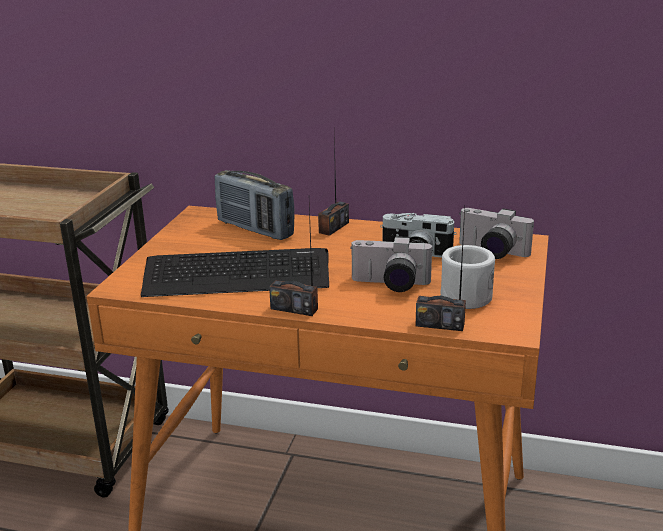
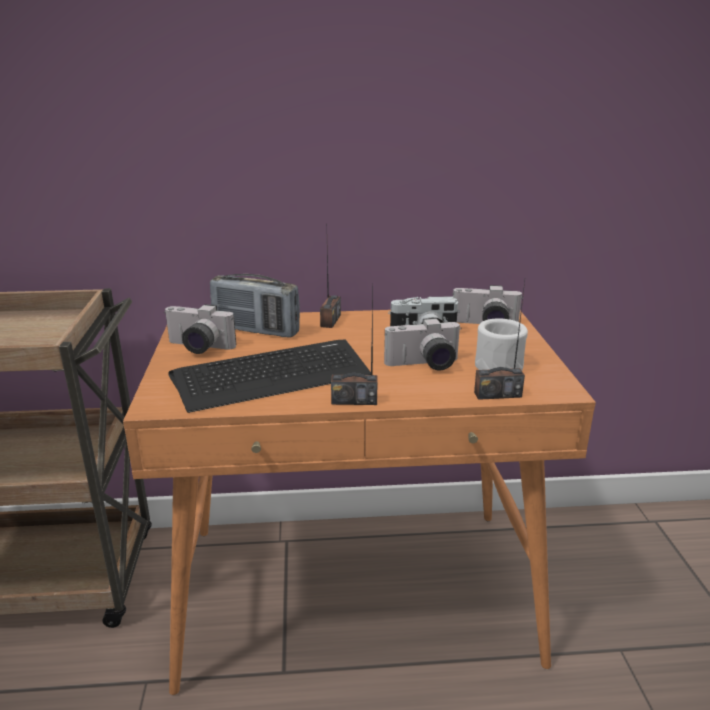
camera: 20 degrees left, 0 degrees up
none -> camera [164,304,236,354]

